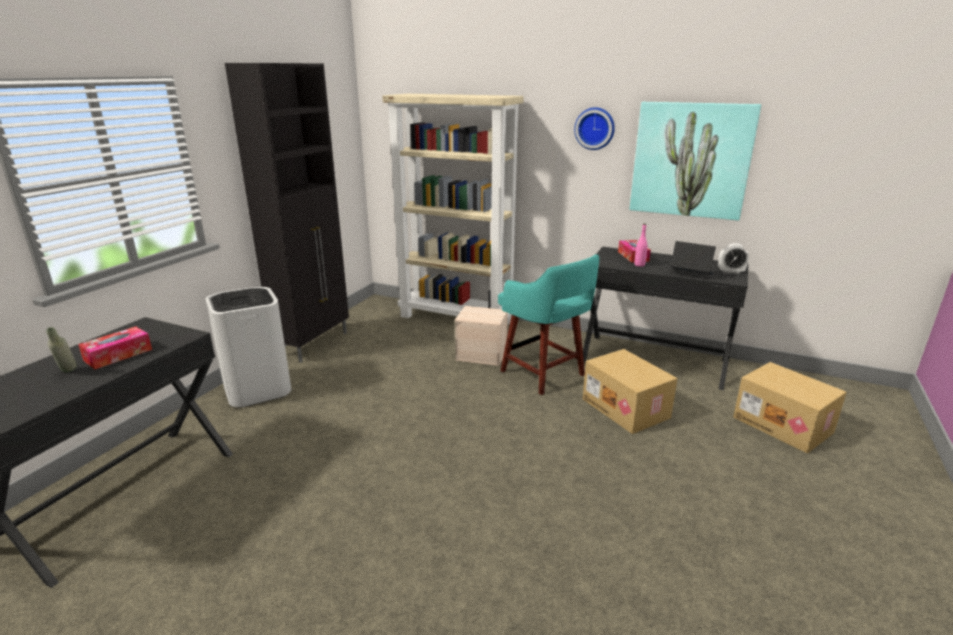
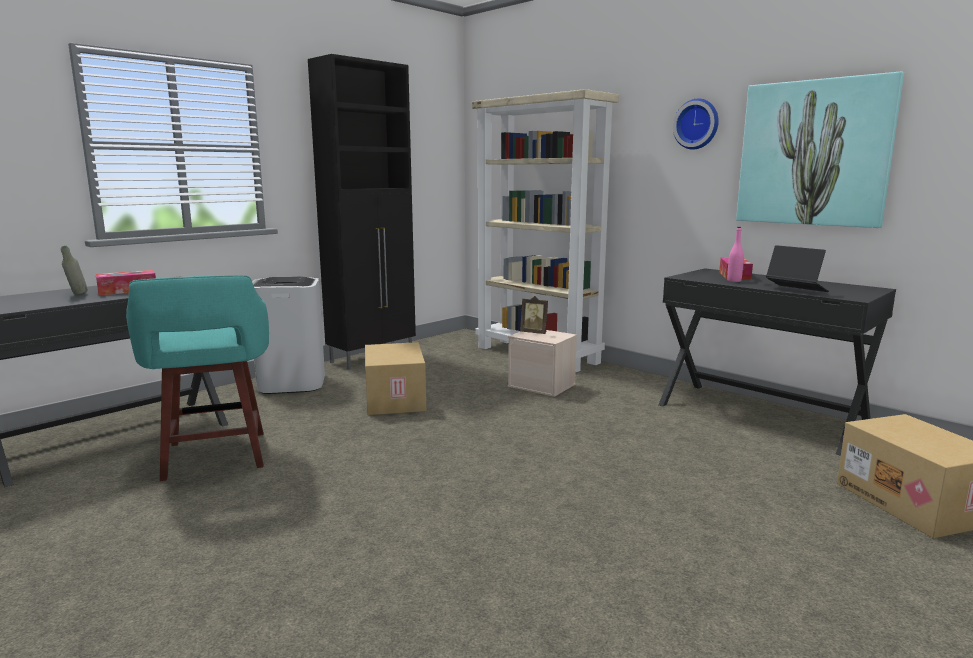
camera: 20 degrees right, 10 degrees down
turquoise stool [498,255,599,395] -> turquoise stool moved to [126,275,269,481]
cardboard box [583,349,678,434] -> cardboard box moved to [365,342,426,415]
alarm clock [718,244,749,274] -> none
none -> picture frame [520,296,548,334]

